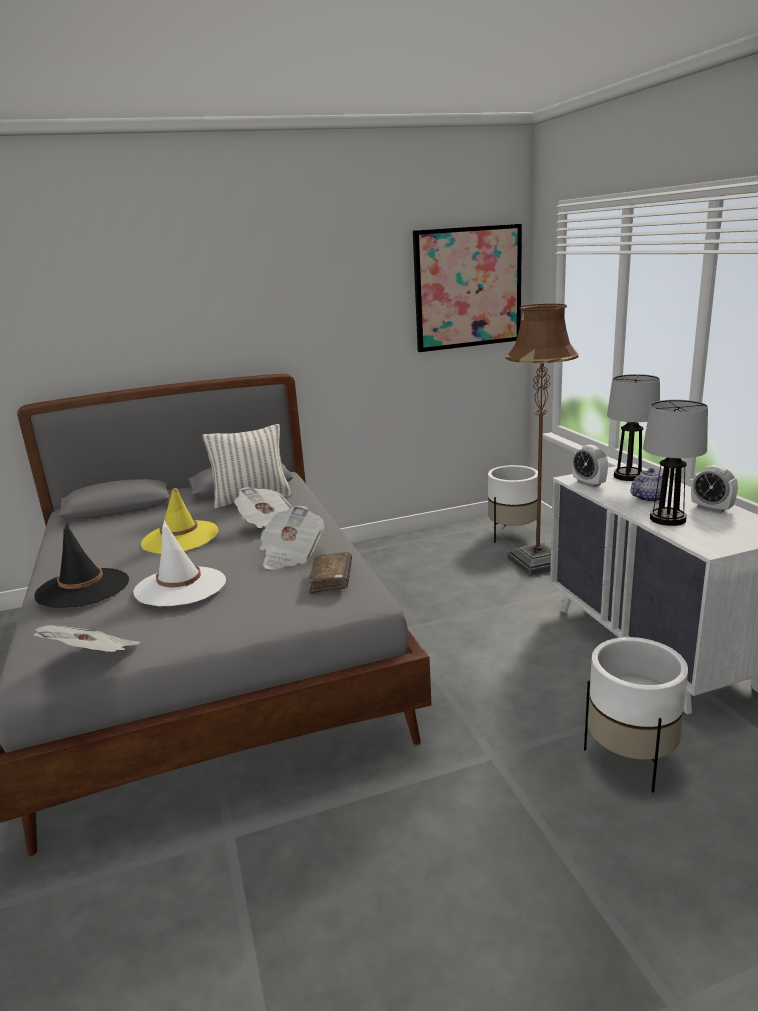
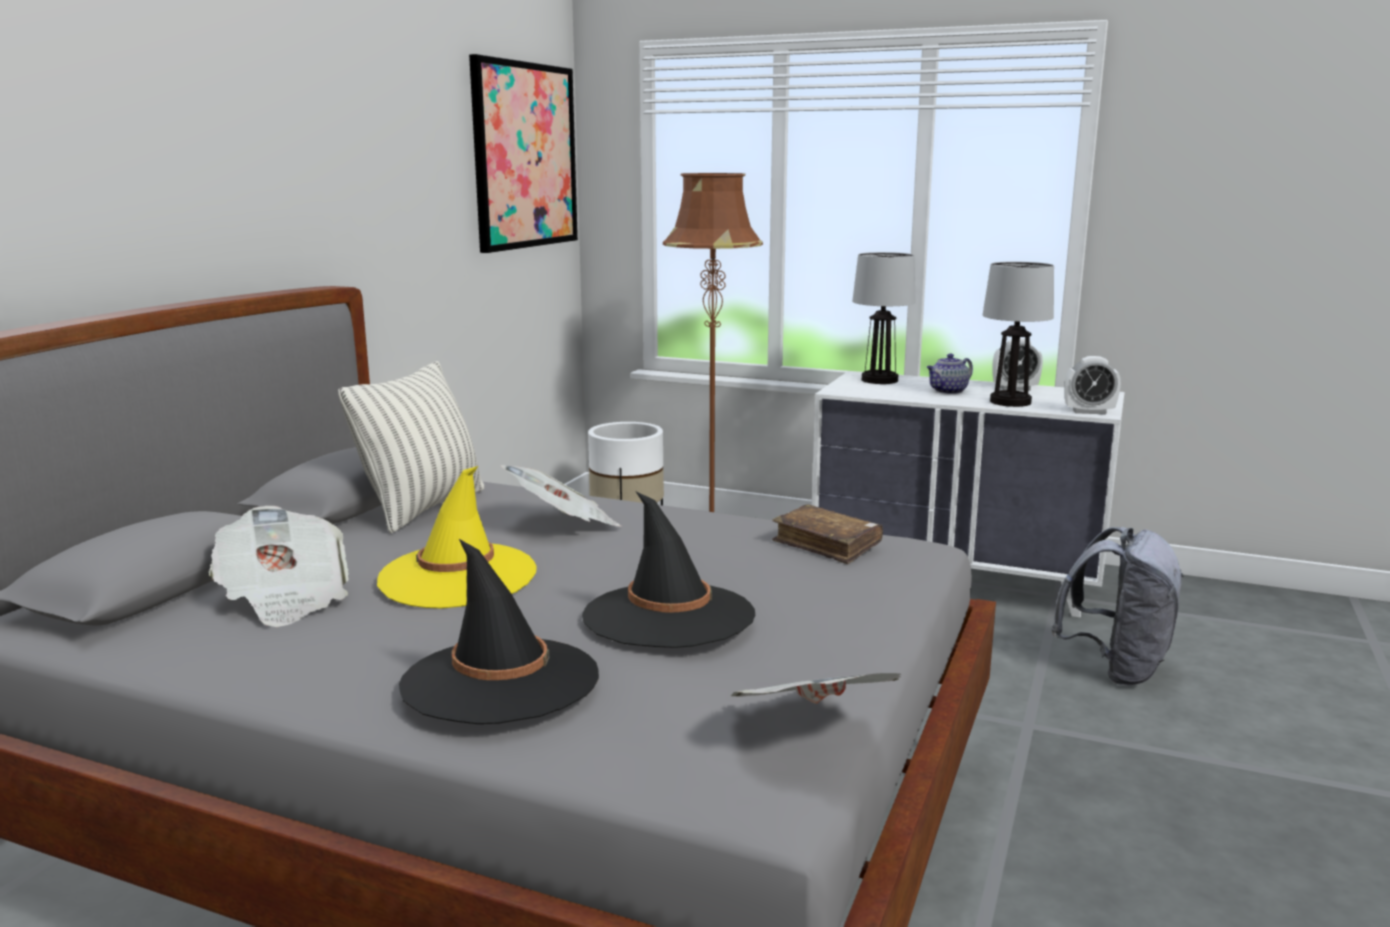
camera: 50 degrees left, 5 degrees down
white hat [133,520,226,606] -> black hat [582,492,755,648]
newspaper [260,506,325,570] -> newspaper moved to [208,506,349,627]
alarm clock [572,444,608,488] -> alarm clock moved to [1065,356,1121,414]
white planter [584,637,688,793] -> grey backpack [1051,527,1184,685]
teapot [631,468,663,502] -> teapot turned 135 degrees counterclockwise [927,354,973,394]

